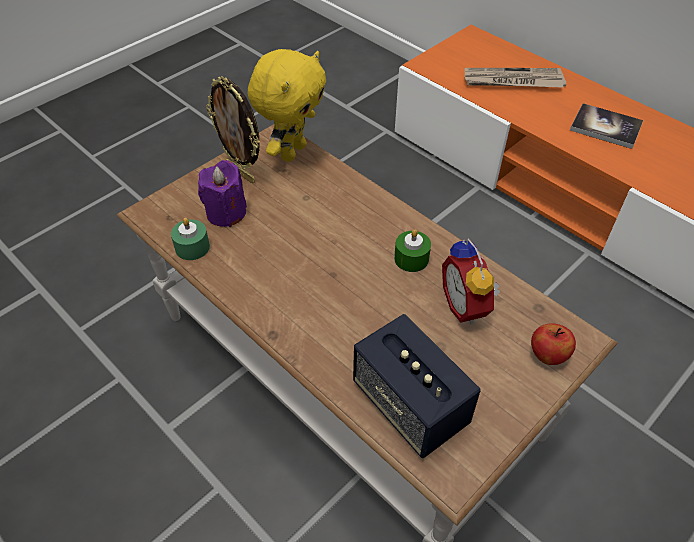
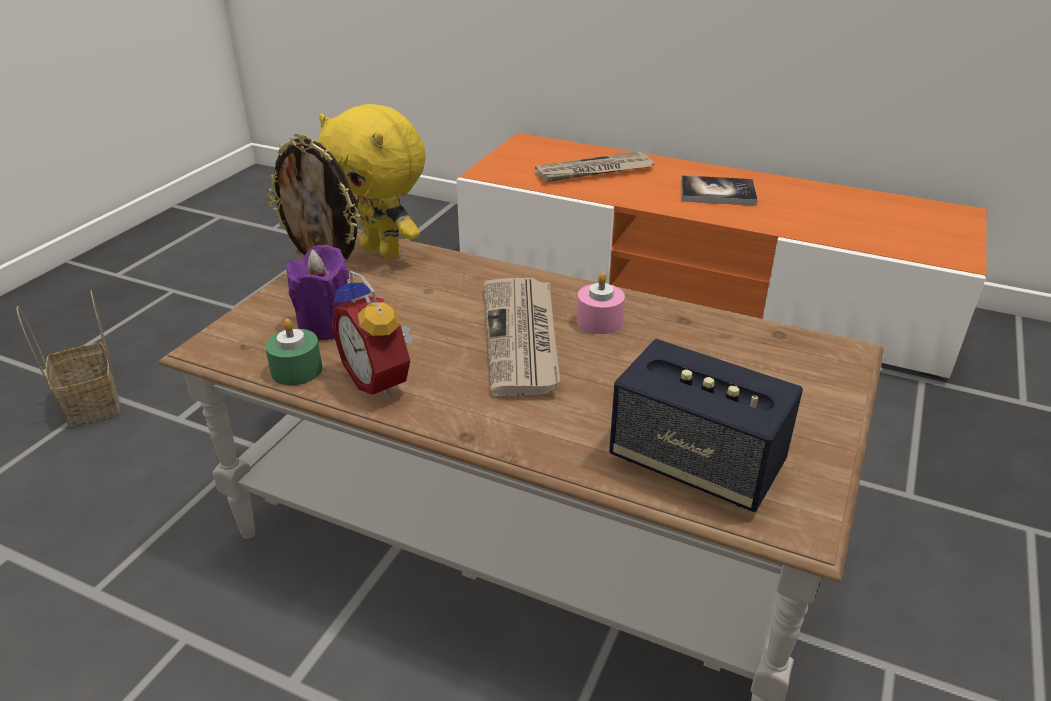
camera: 20 degrees left, 15 degrees down
yellow plush toy [248,49,326,162] -> yellow plush toy turned 120 degrees clockwise [317,104,426,260]
green candle [394,230,431,272] -> pink candle [577,272,625,334]
alarm clock [442,238,500,325] -> alarm clock moved to [332,271,414,398]
apple [531,323,576,365] -> none
none -> basket [16,290,120,428]
none -> newspaper [484,278,561,397]

